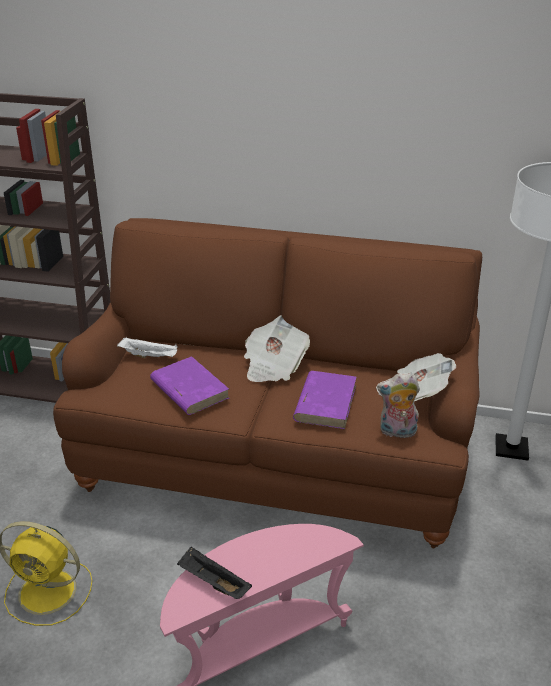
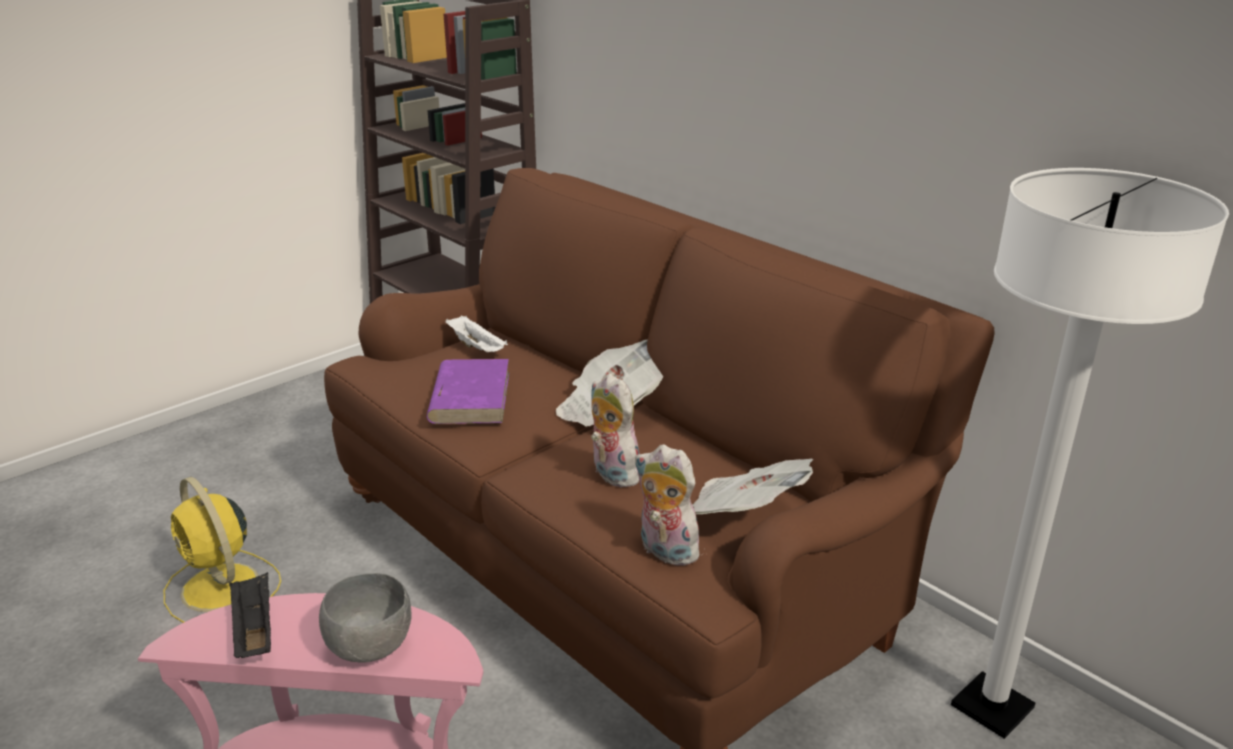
camera: 35 degrees right, 5 degrees down
purple book [293,371,357,429] -> plush toy [591,374,640,487]
none -> grey bowl [319,573,412,663]

